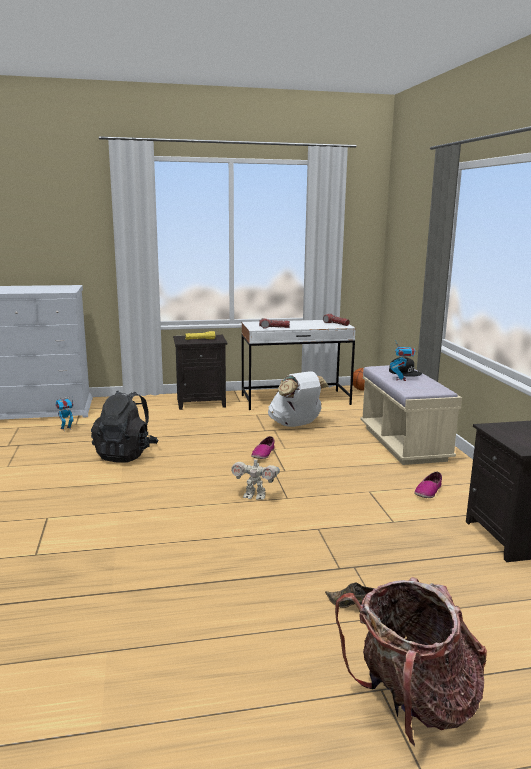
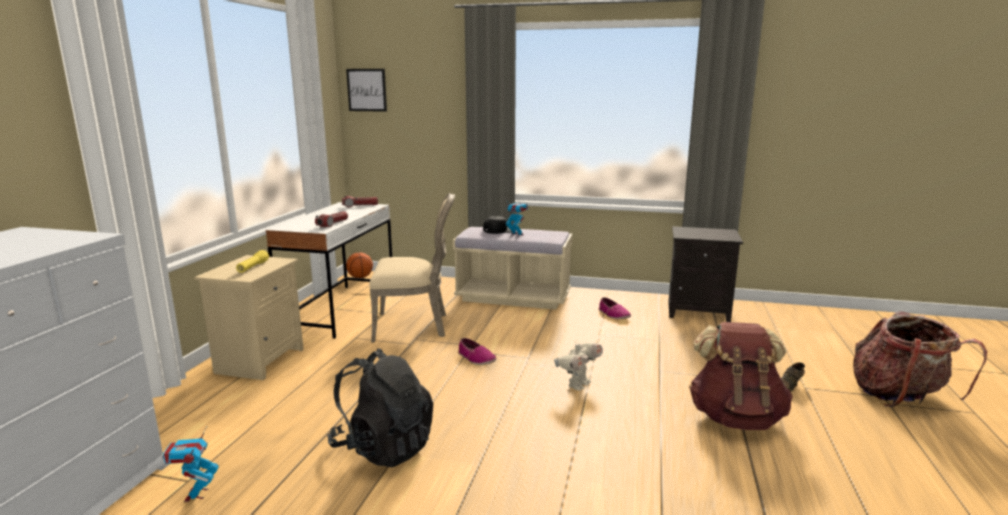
camera: 65 degrees left, 0 degrees up
black nightstand [173,335,228,410] -> beige nightstand [194,255,304,380]
white backpack [268,371,329,427] -> beige chair [369,193,455,343]
none -> picture [346,69,387,112]
none -> brown backpack [689,322,793,430]

